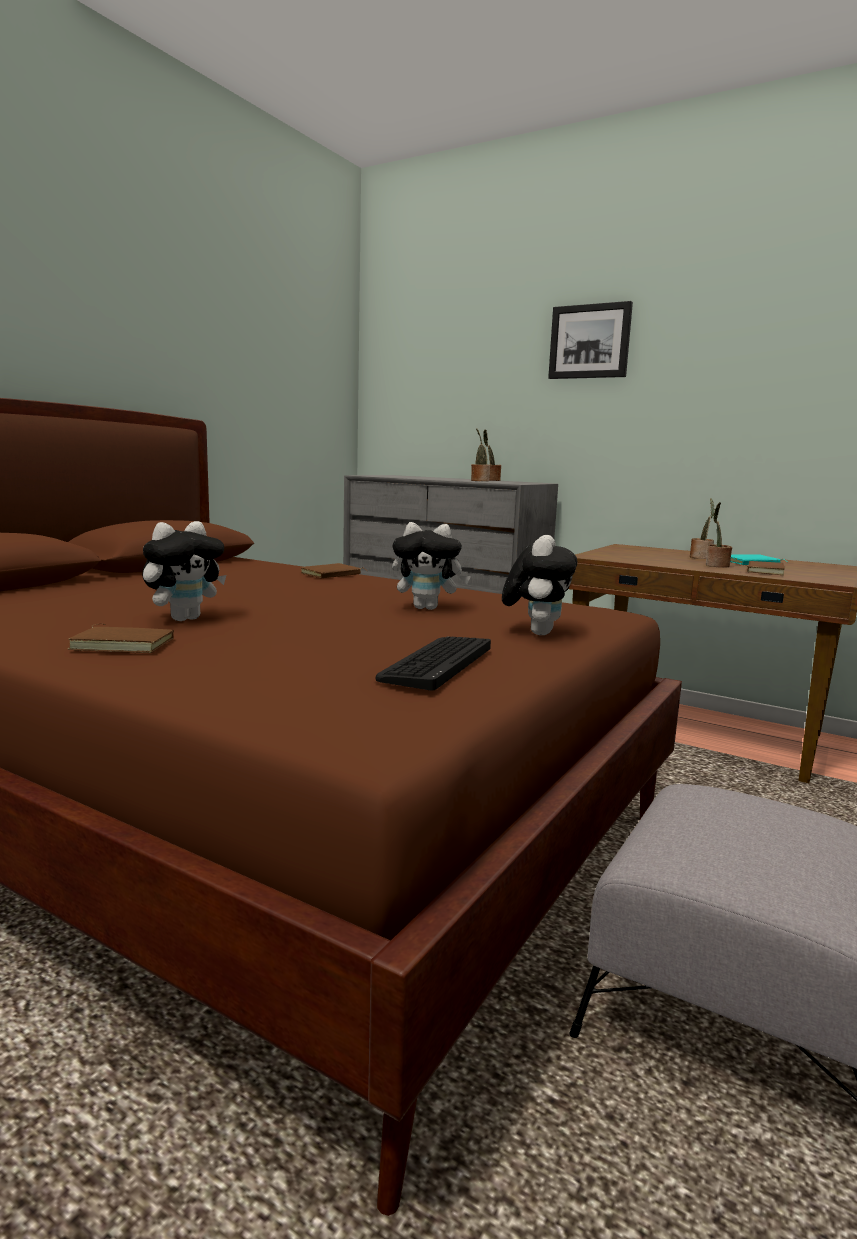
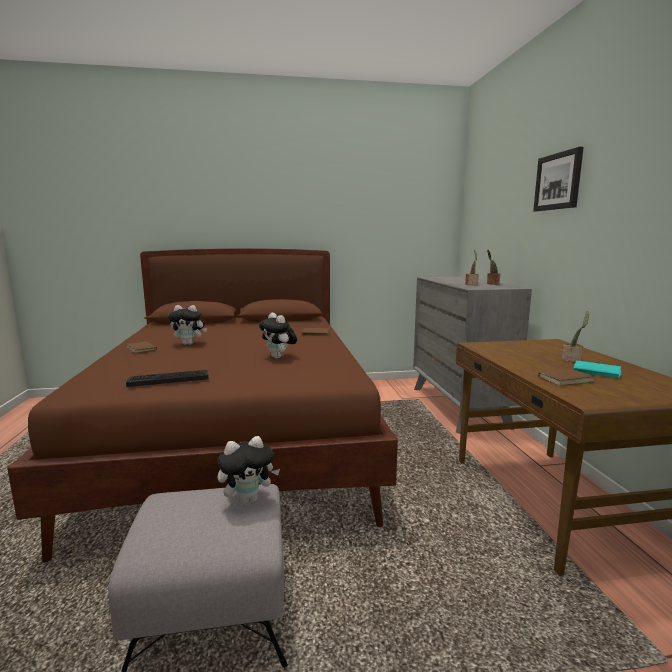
camera: 50 degrees right, 0 degrees up
plush toy [502,535,578,635] -> plush toy moved to [217,436,280,505]
potted plant [706,502,732,568] -> none

